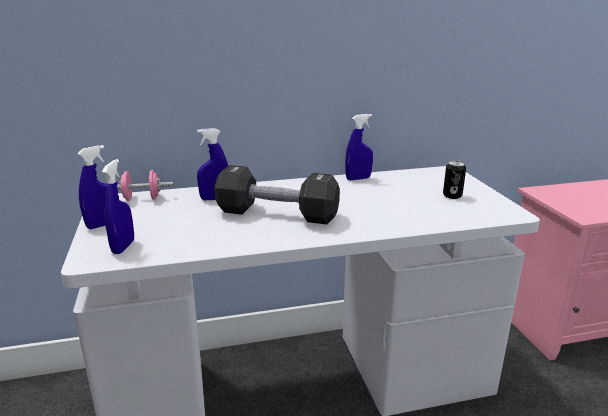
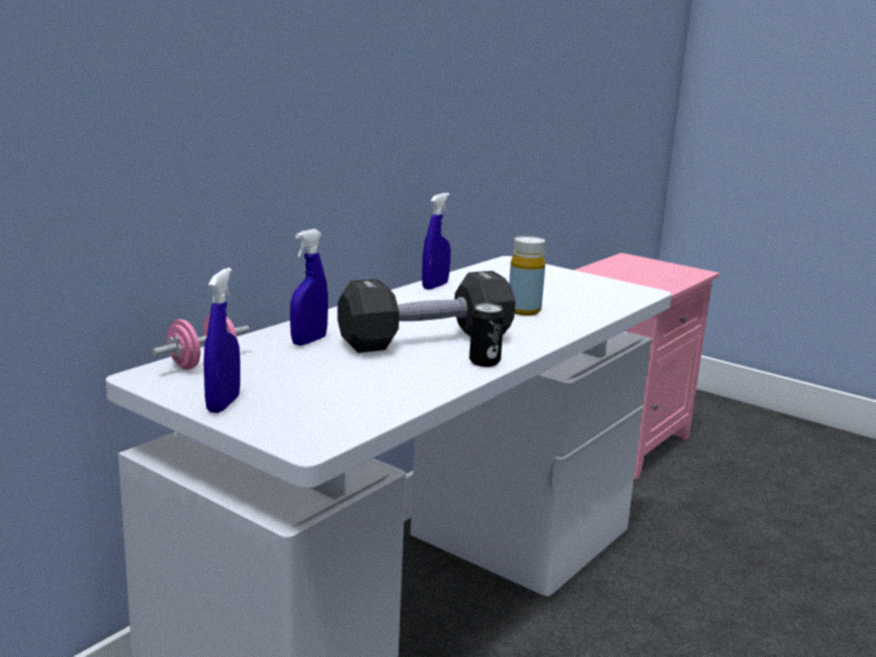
camera: 40 degrees left, 5 degrees down
blue spray bottle [102,159,134,254] -> none
can [443,160,466,199] -> can moved to [469,303,504,367]
none -> yellow bottle [509,236,545,316]

